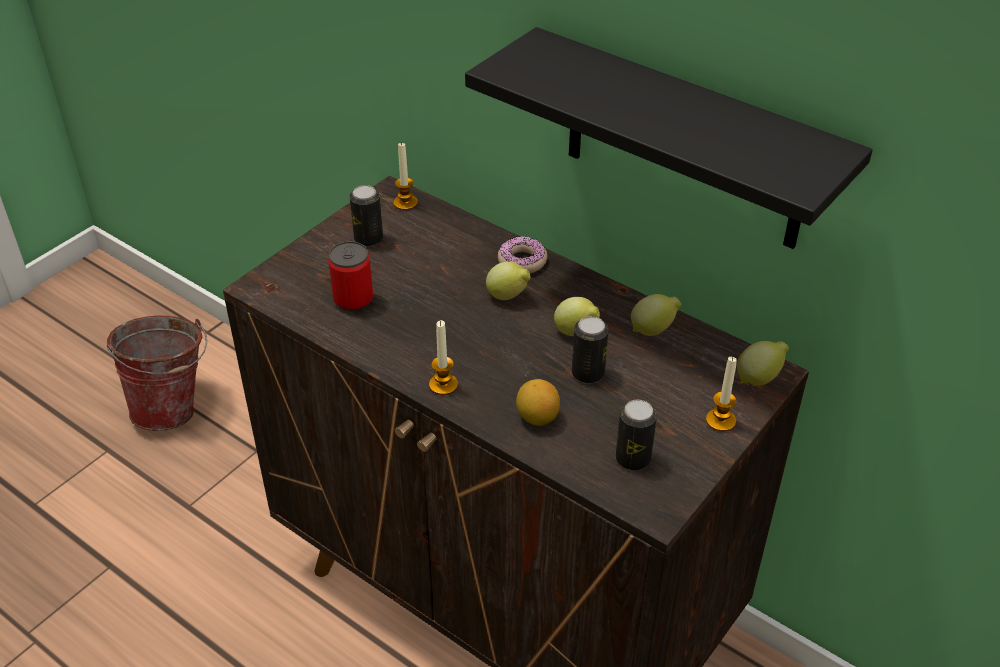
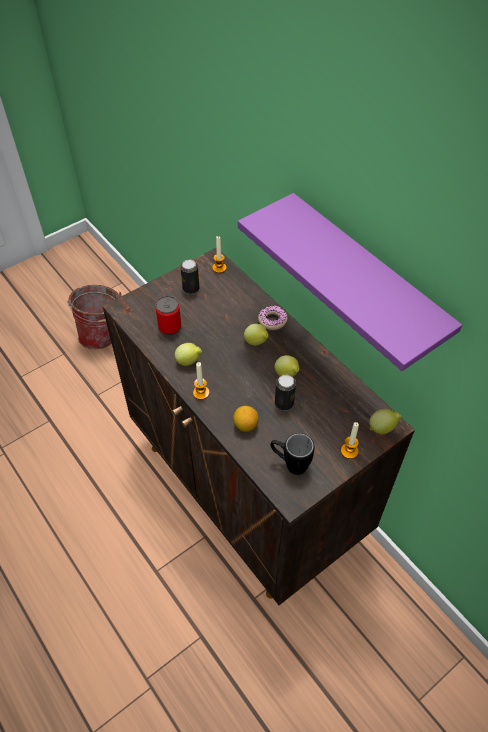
camera: 15 degrees right, 10 degrees up
black shelf [465,27,873,249] -> purple shelf [238,193,462,371]
can [616,400,657,470] -> black mug [270,433,314,475]
lemon [631,294,681,336] -> lemon moved to [175,343,202,366]

